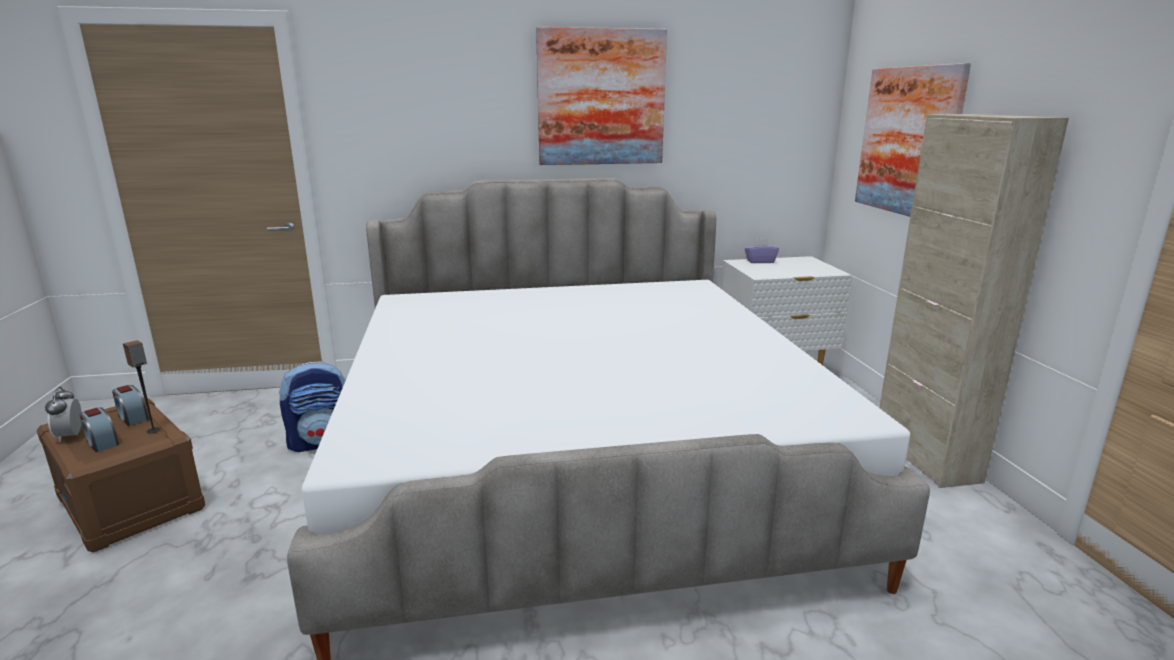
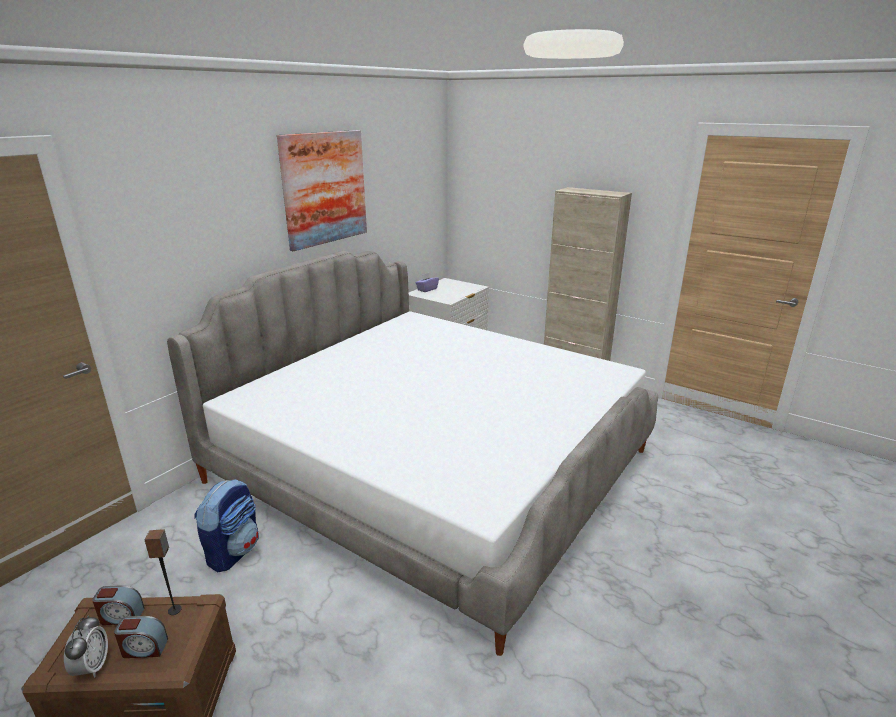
camera: 45 degrees left, 5 degrees up
alarm clock [45,387,82,442] -> alarm clock turned 120 degrees counterclockwise [64,615,108,678]
picture [855,63,971,217] -> none

